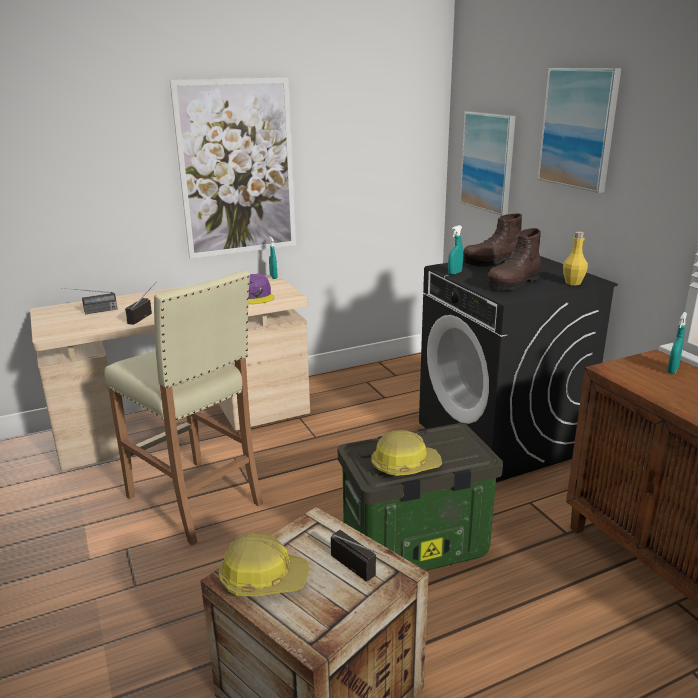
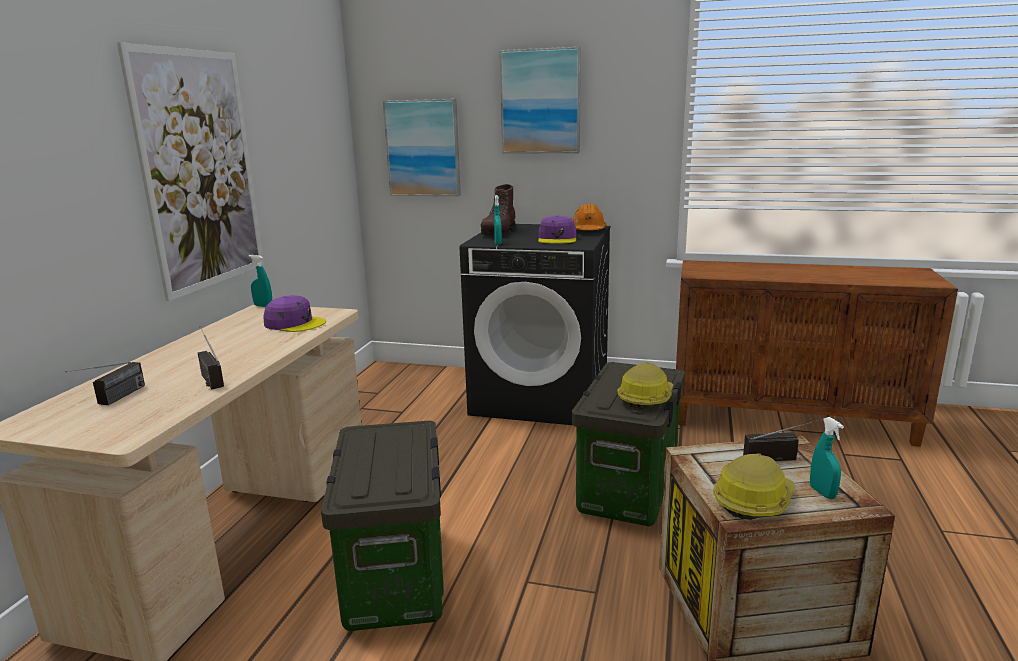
camera: 50 degrees left, 5 degrees down
beige stool [104,270,263,546] -> storage box [321,421,444,631]
brown boot [487,228,541,291] -> purple cap [538,215,576,244]
yellow bottle [563,231,588,285] -> orange hard hat [573,203,606,230]
turquoise spray bottle [667,312,687,374] -> turquoise spray bottle moved to [810,417,844,499]

